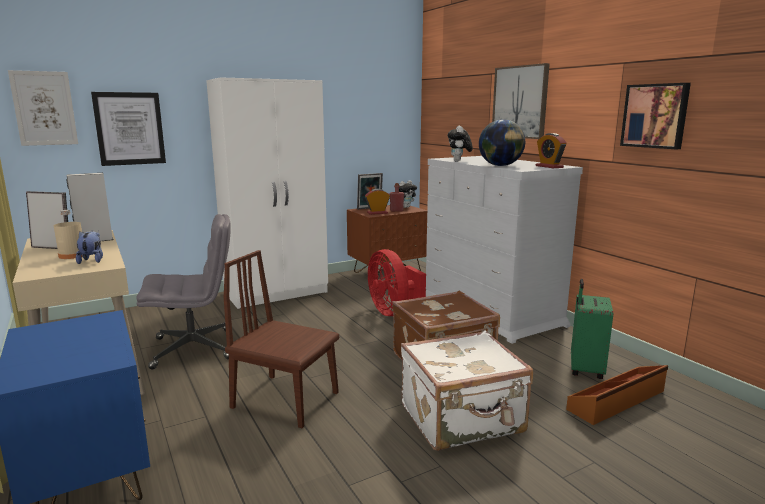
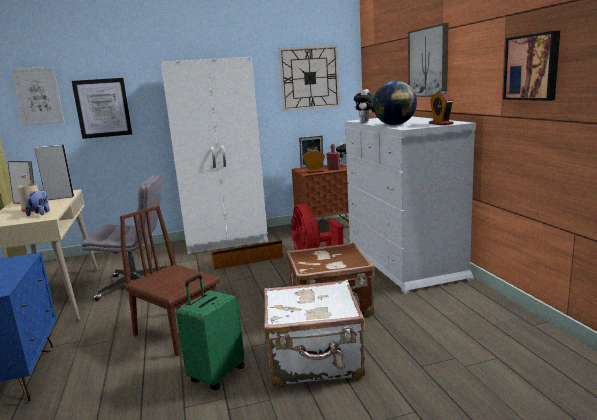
camera: 15 degrees right, 0 degrees up
brown storage box [566,365,668,425] -> brown storage box moved to [211,240,283,270]
green suitcase [571,279,613,379] -> green suitcase moved to [176,274,245,390]
none -> wall clock [279,45,340,111]

